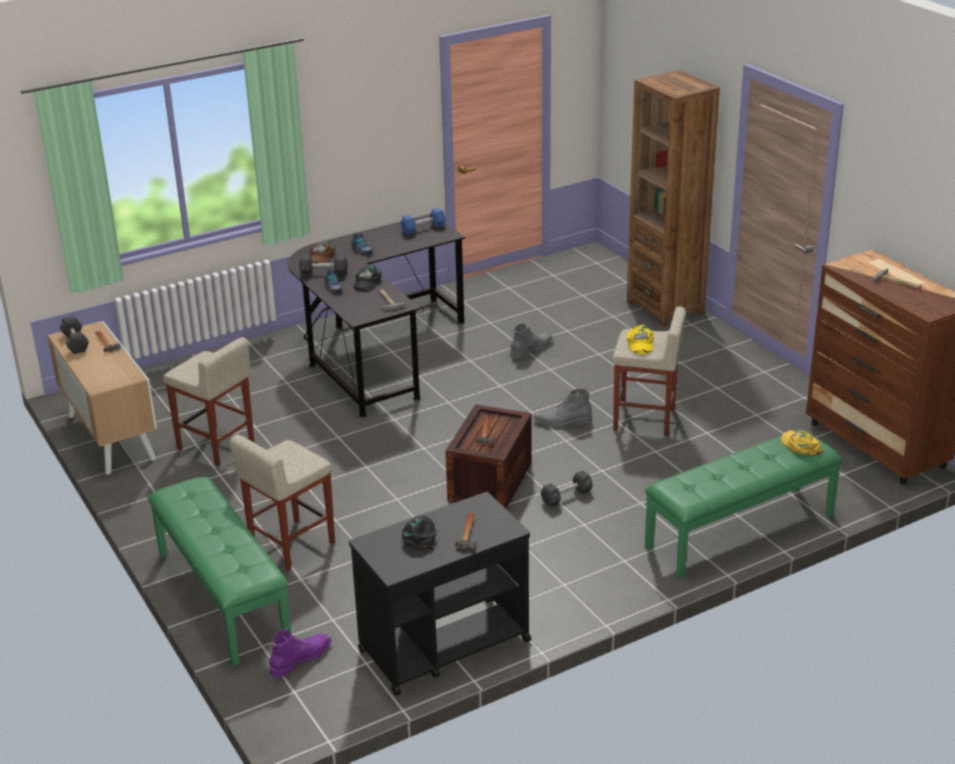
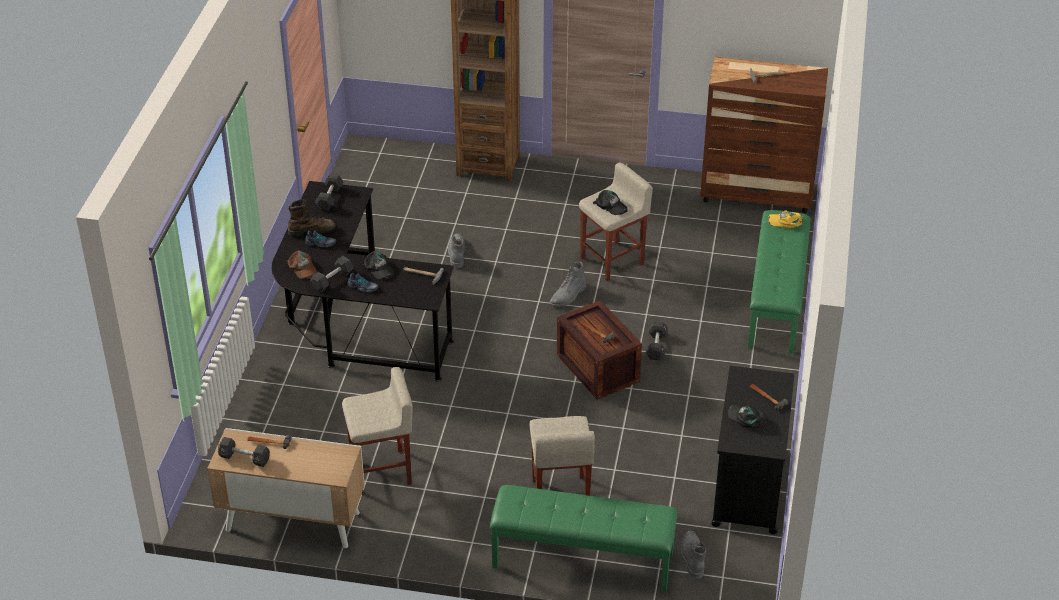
camera: 50 degrees left, 10 degrees up
purple boot [269,629,331,678] -> grey boot [680,530,706,579]
blue dumbbell [401,208,445,235] -> black dumbbell [315,174,344,211]
yellow cap [627,324,654,354] -> black cap [593,190,628,215]
none -> brown boot [288,199,336,236]

